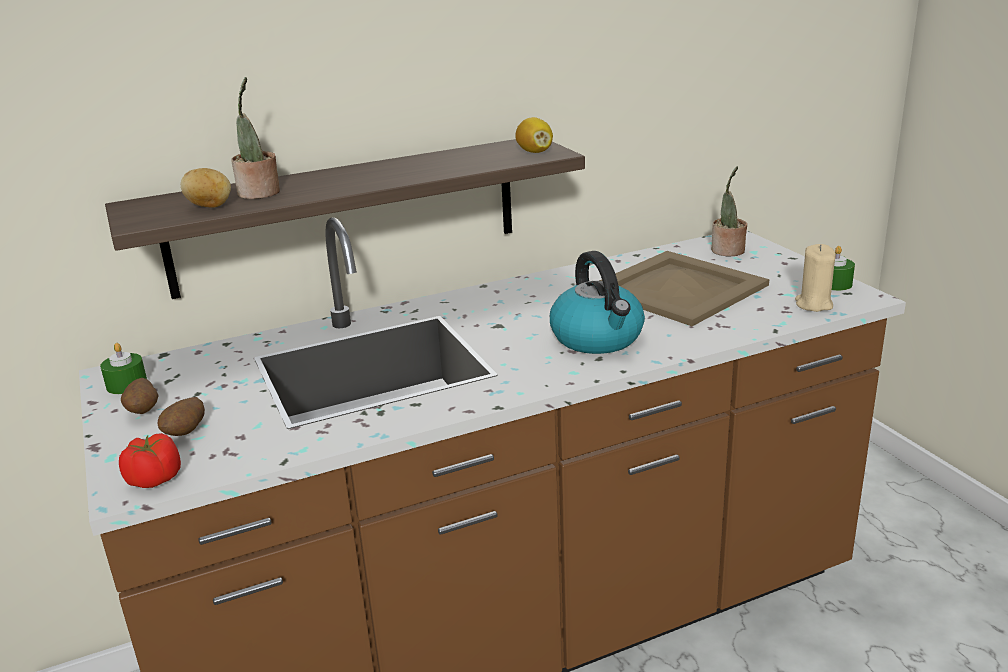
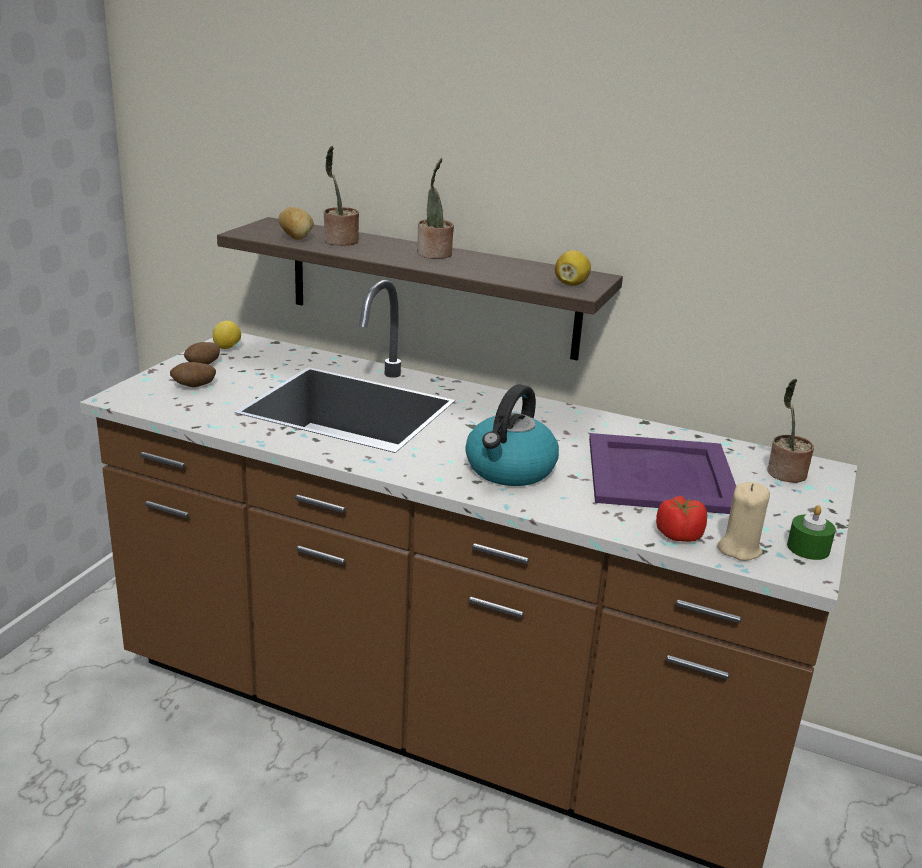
camera: 45 degrees right, 0 degrees up
green candle [100,343,147,394] -> lemon [213,321,241,349]
tomato [119,433,181,488] -> tomato moved to [656,496,707,542]
beige tray [599,251,769,326] -> purple tray [589,433,736,514]
none -> potted plant [417,158,454,259]

